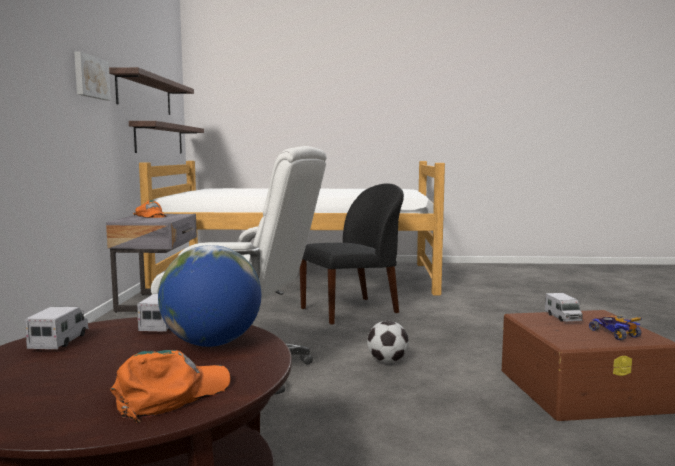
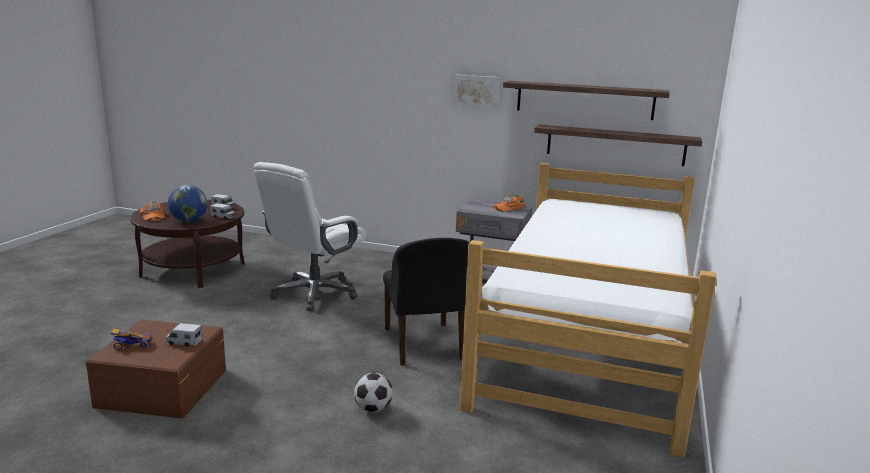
camera: 105 degrees right, 10 degrees up
football [367,321,409,363] -> football moved to [354,373,393,412]

